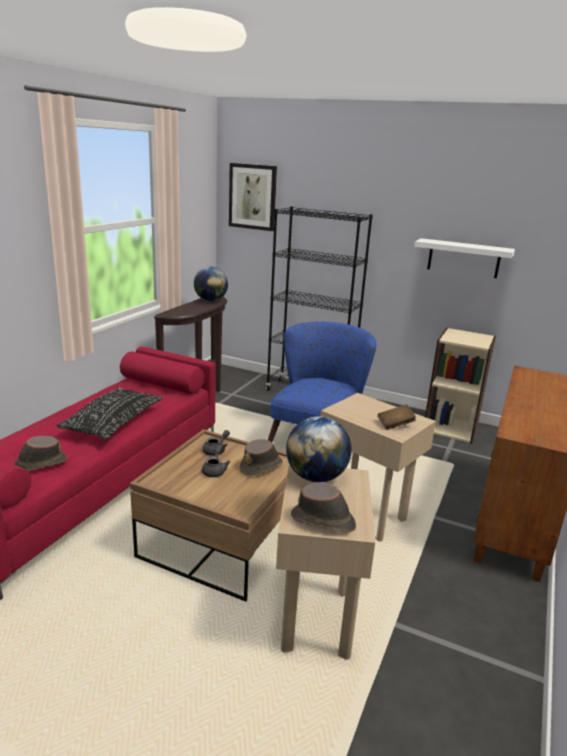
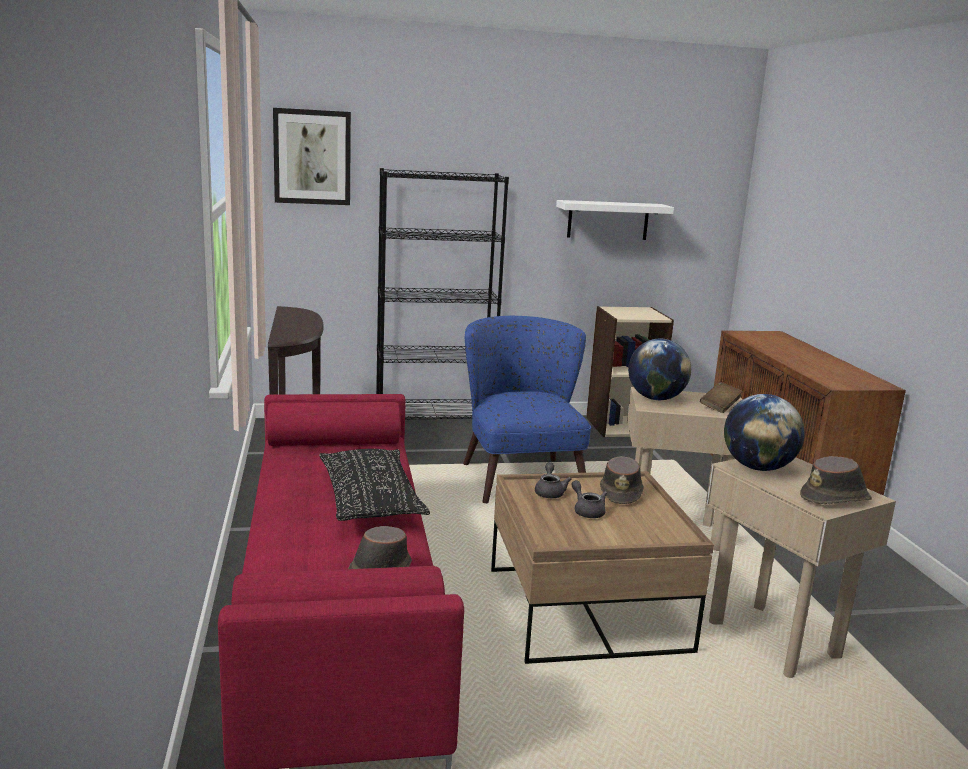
camera: 35 degrees left, 5 degrees down
globe [194,267,228,301] -> globe moved to [628,338,691,400]

